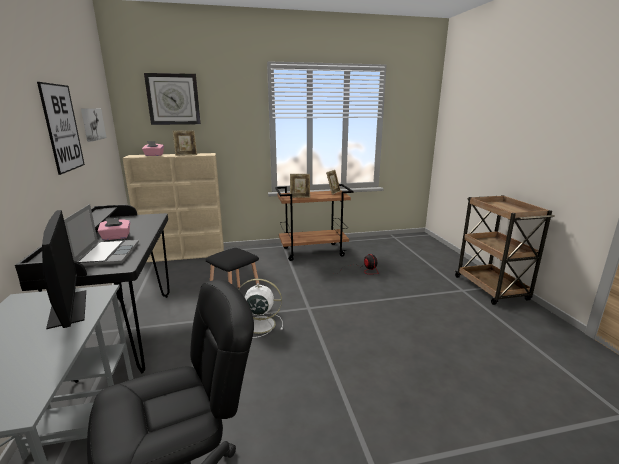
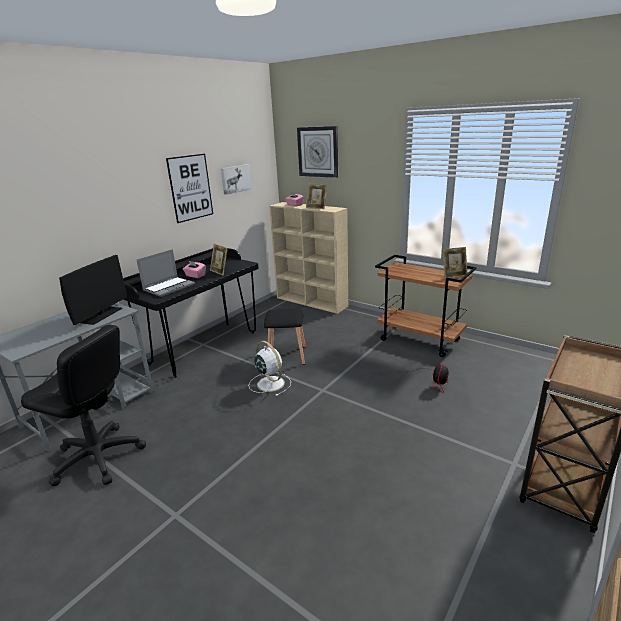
camera: 50 degrees right, 5 degrees up
picture frame [290,174,310,198] -> picture frame moved to [210,244,228,275]

